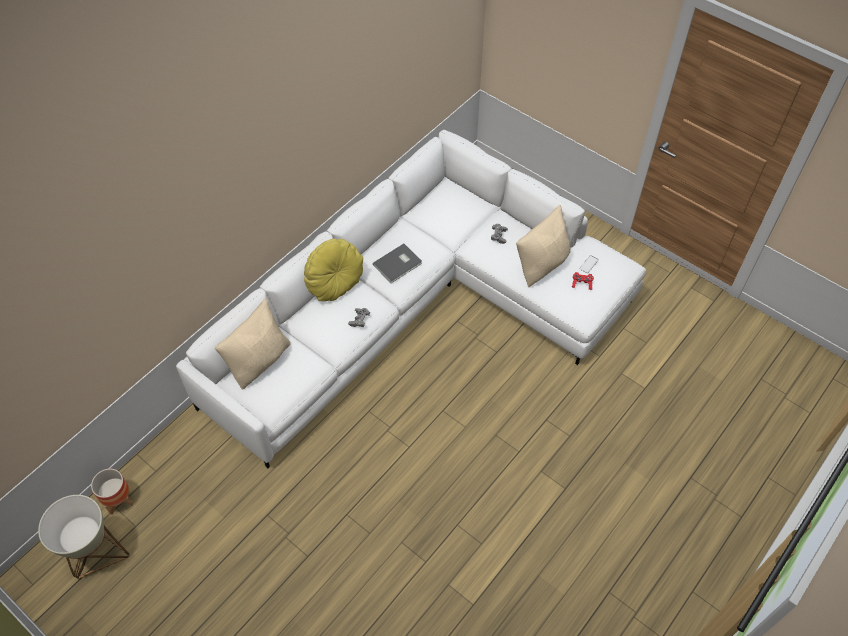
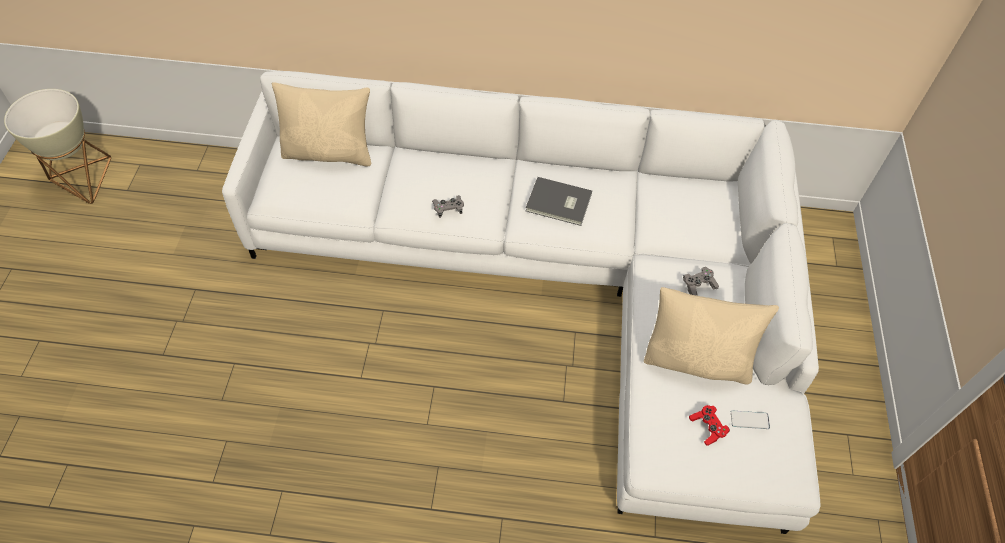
camera: 55 degrees right, 0 degrees up
planter [91,469,134,515] -> none
yellow pillow [304,239,363,302] -> none

